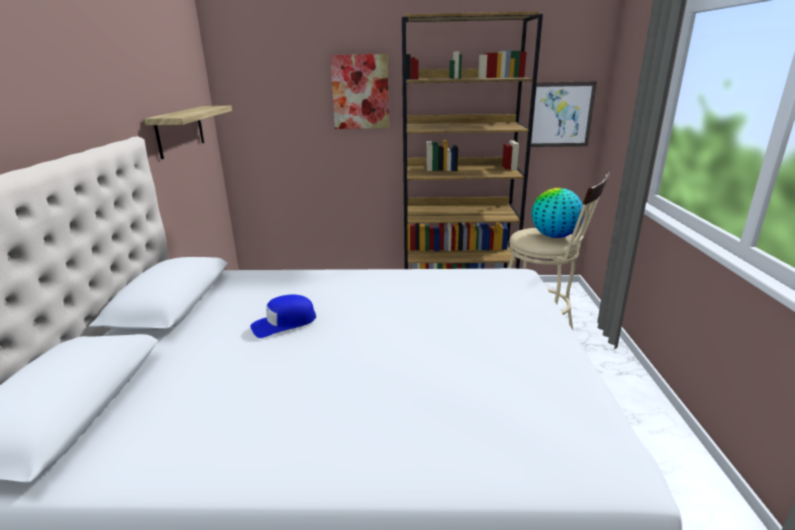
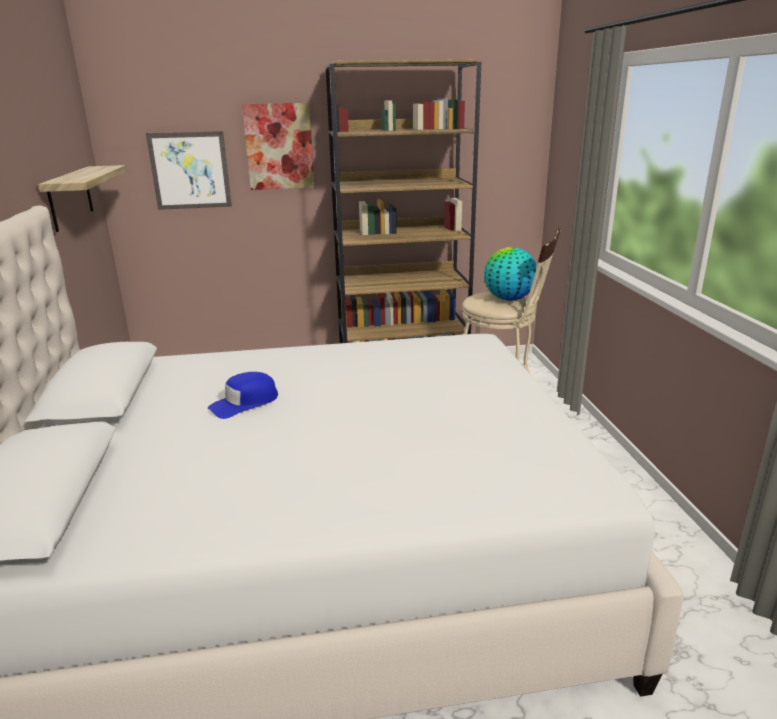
camera: 10 degrees left, 0 degrees up
picture [531,81,597,147] -> picture moved to [146,131,232,210]

